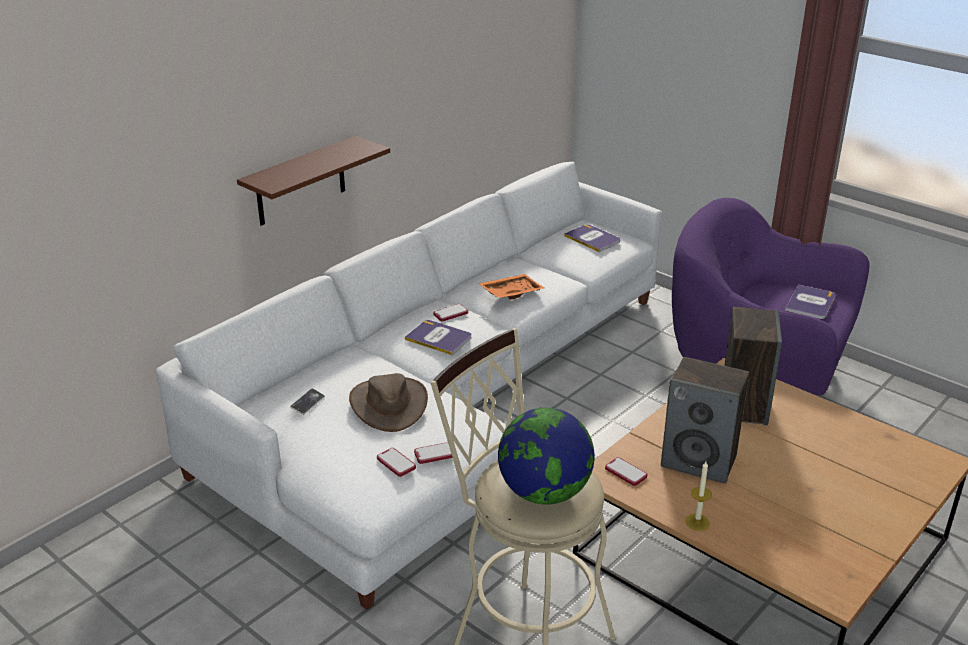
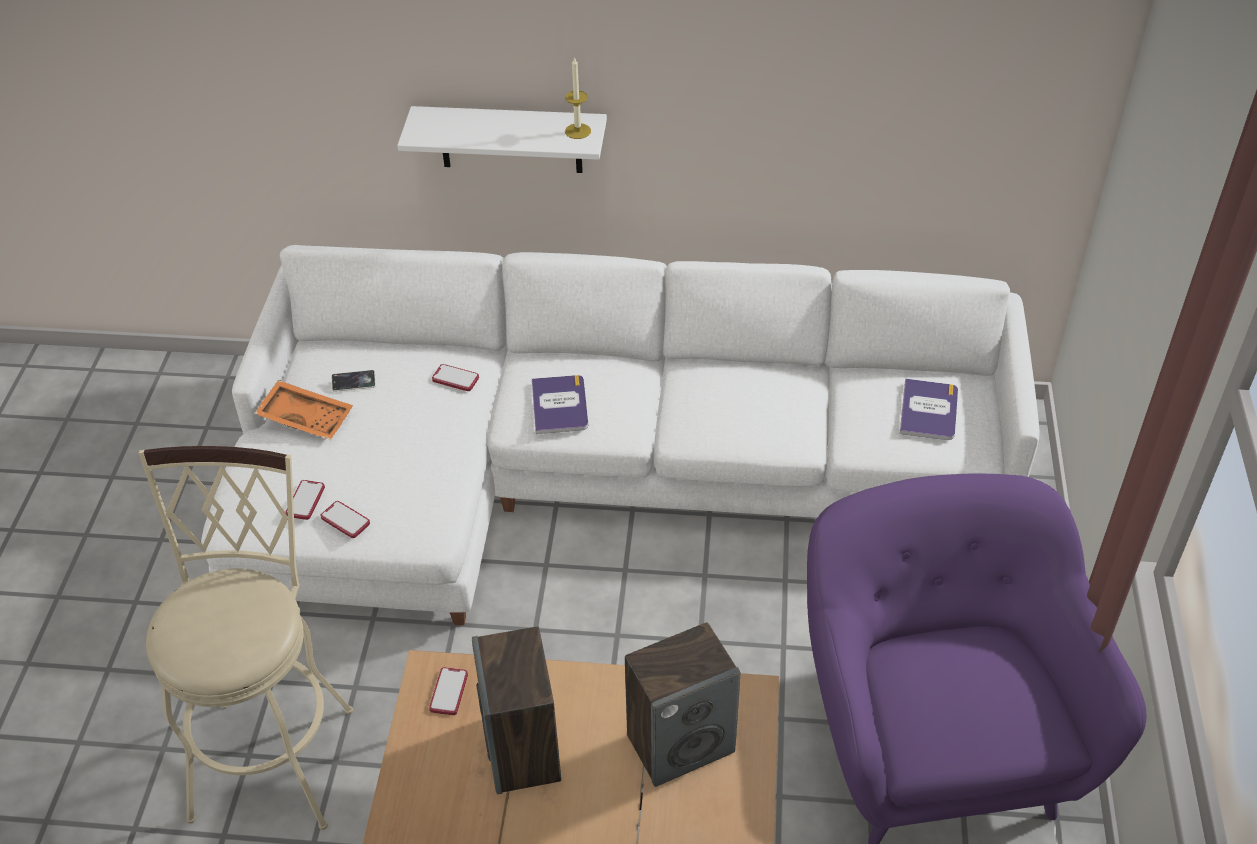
camera: 55 degrees right, 15 degrees up
brown shelf [237,136,390,226] -> white shelf [397,106,607,173]
brown hat [349,373,428,432] -> none
phone [433,304,468,322] -> phone moved to [432,364,479,391]
orange tray [478,274,544,300] -> orange tray moved to [254,380,353,440]
globe [498,407,595,505] -> none
candle [685,461,712,531] -> candle moved to [565,57,591,139]
book [785,284,835,319] -> none

